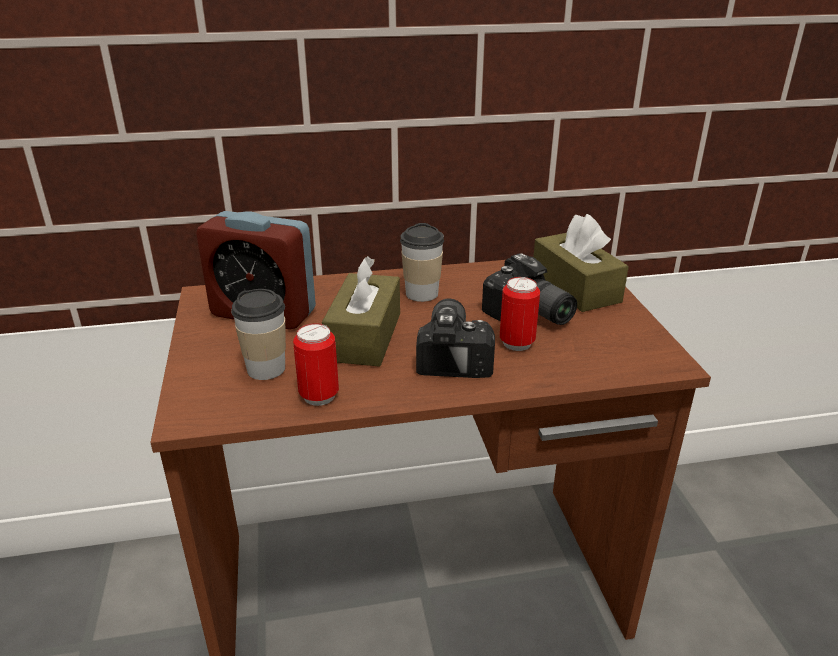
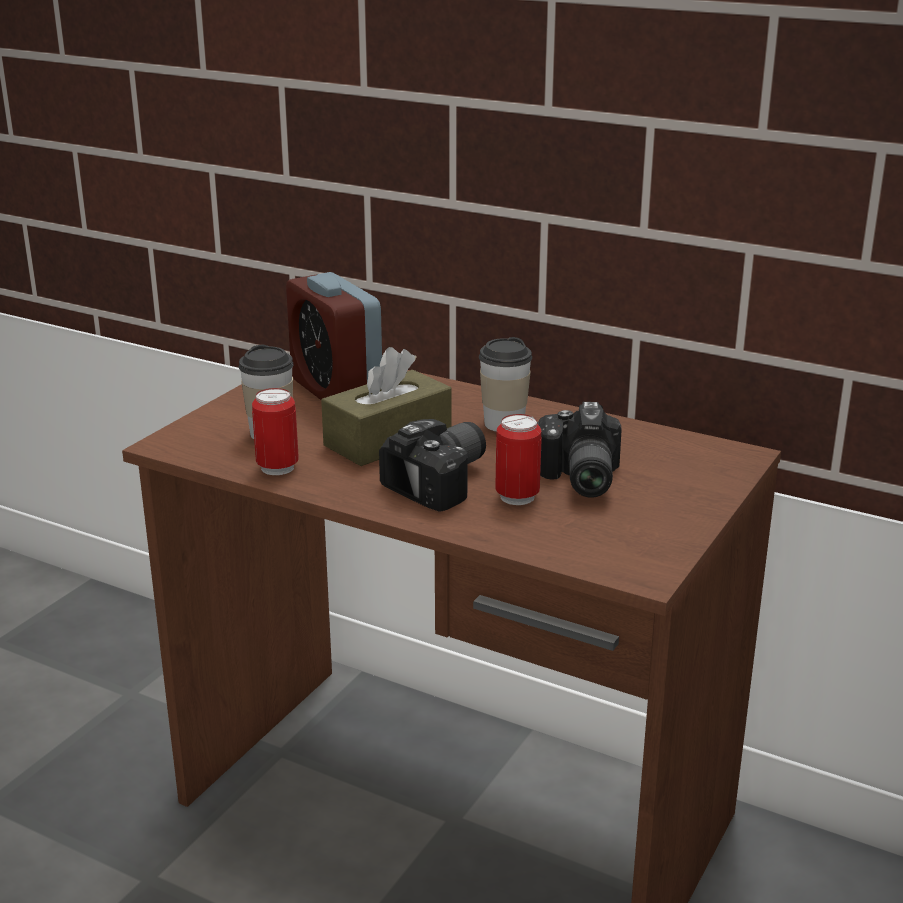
camera: 40 degrees right, 5 degrees down
brown tissue box [533,214,629,312] -> none

